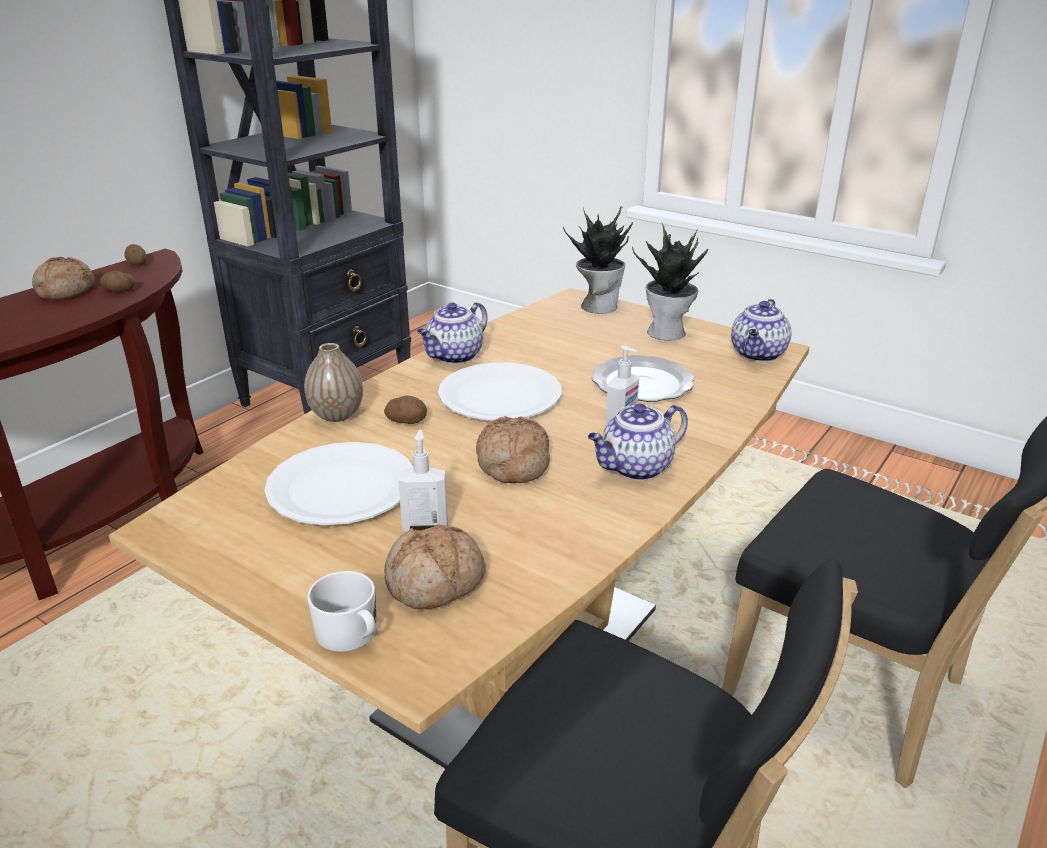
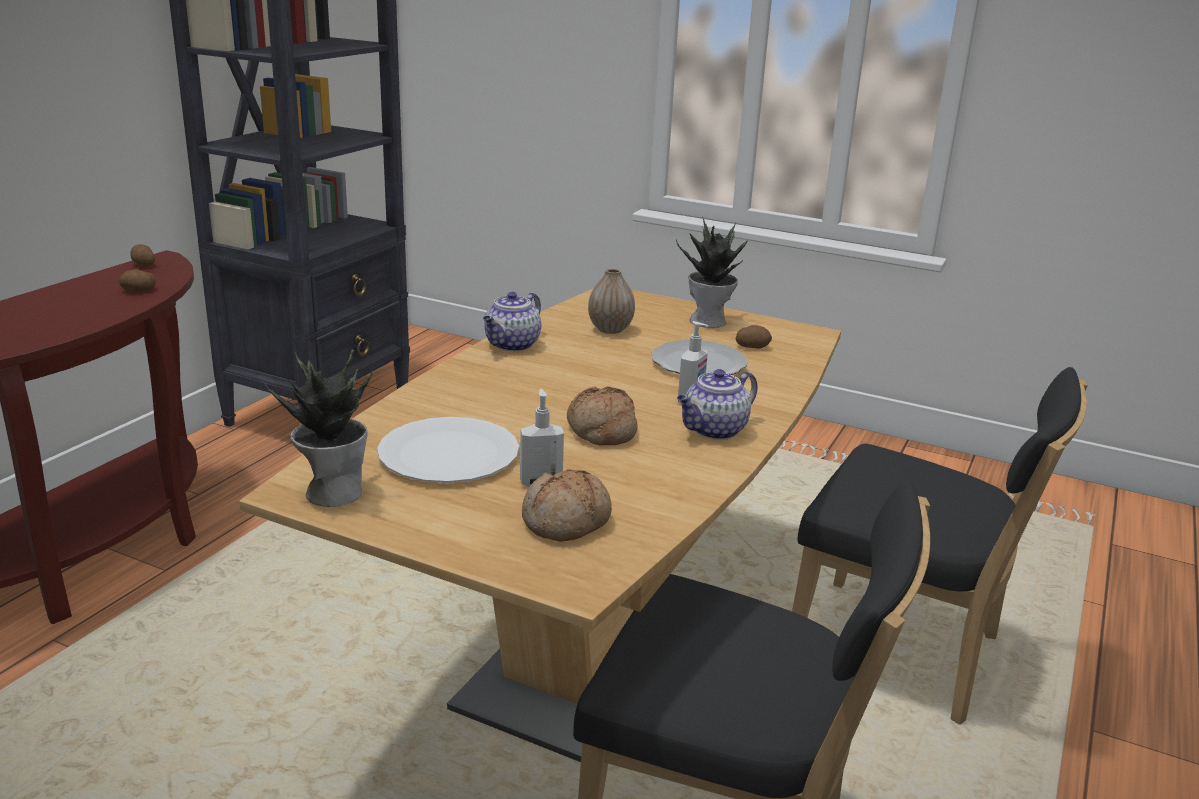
camera: 10 degrees left, 5 degrees down
bread [32,257,94,300] -> none
vase [304,343,363,422] -> vase moved to [588,268,635,334]
white mug [307,571,377,652] -> none
potato [384,395,427,424] -> potato moved to [736,325,772,349]
white plate [438,362,562,420] -> none
potted plant [563,206,633,314] -> potted plant moved to [263,349,372,507]
teapot [731,299,792,362] -> none

